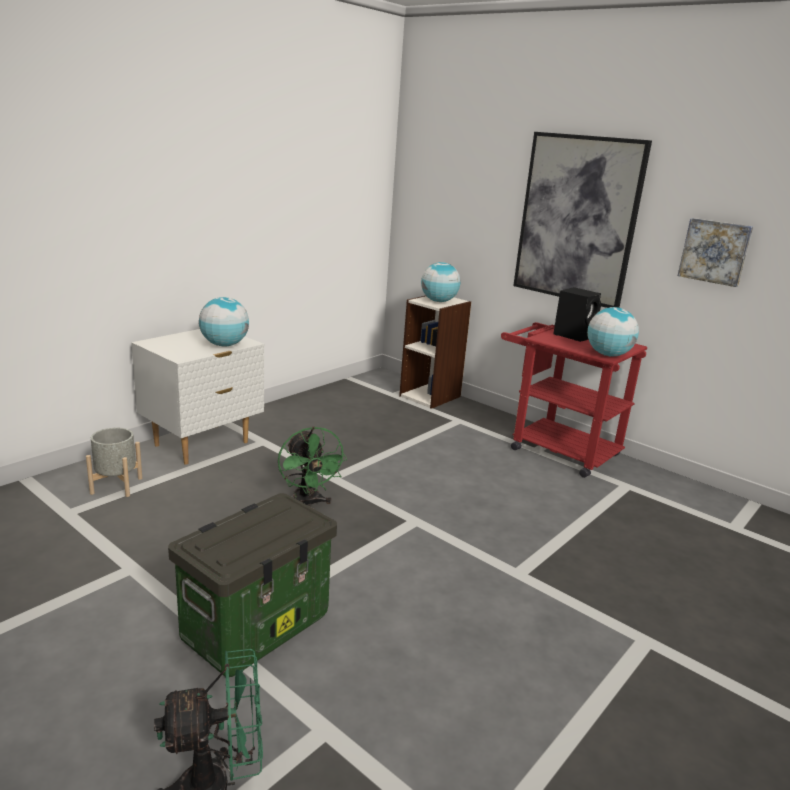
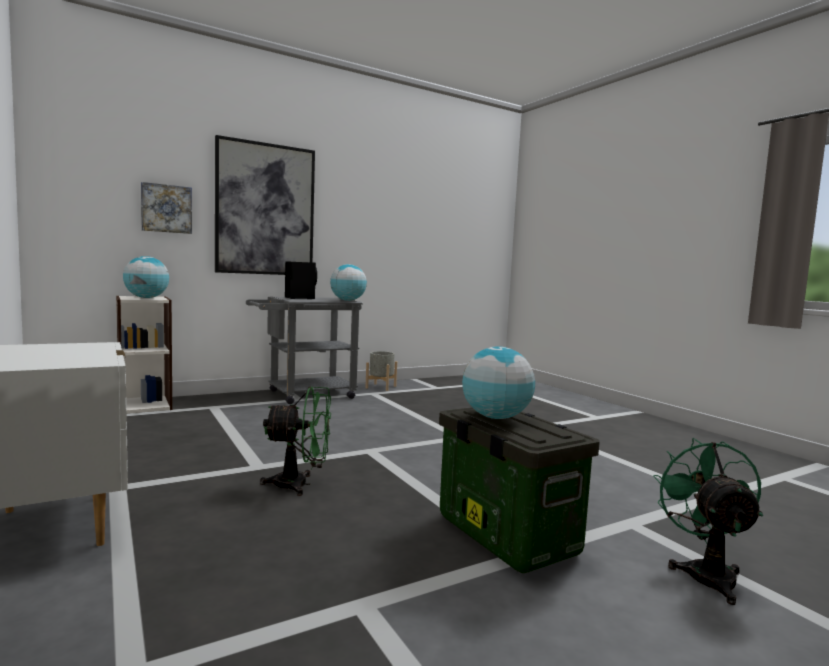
camera: 70 degrees left, 15 degrees down
grey planter [86,428,142,497] -> grey planter moved to [365,351,397,391]
globe [199,297,249,346] -> globe moved to [462,346,535,419]
red cart [501,322,647,478] -> grey cart [246,297,362,404]
picture [678,218,753,287] -> picture moved to [141,182,192,234]

